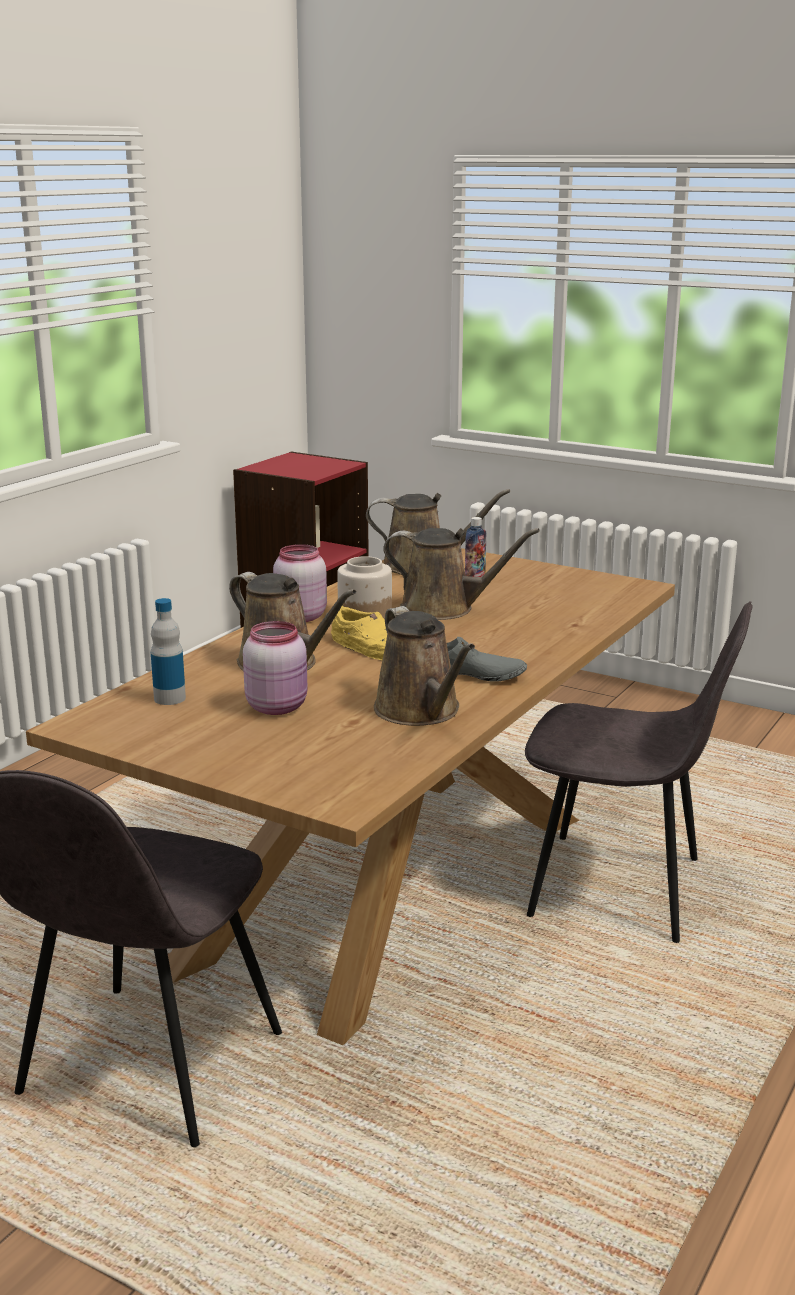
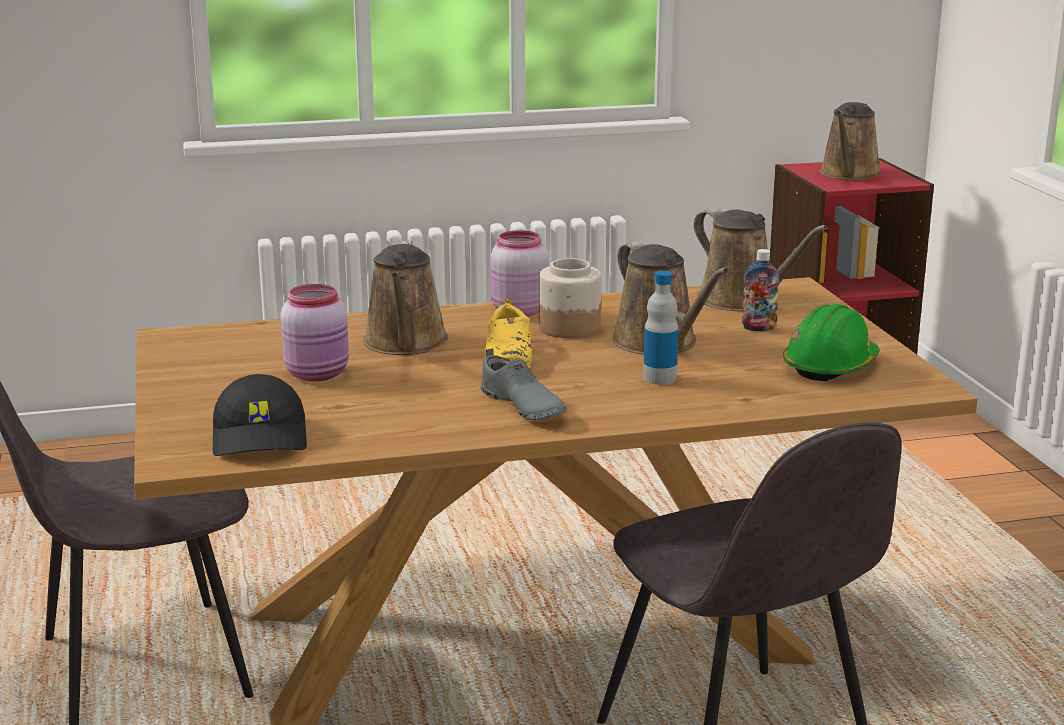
camera: 45 degrees right, 0 degrees up
bottle [151,598,186,705] -> bottle moved to [643,271,678,385]
brown watering can [374,606,475,726] -> brown watering can moved to [819,102,882,180]
none -> black cap [213,374,307,456]
none -> green hard hat [783,304,879,381]

